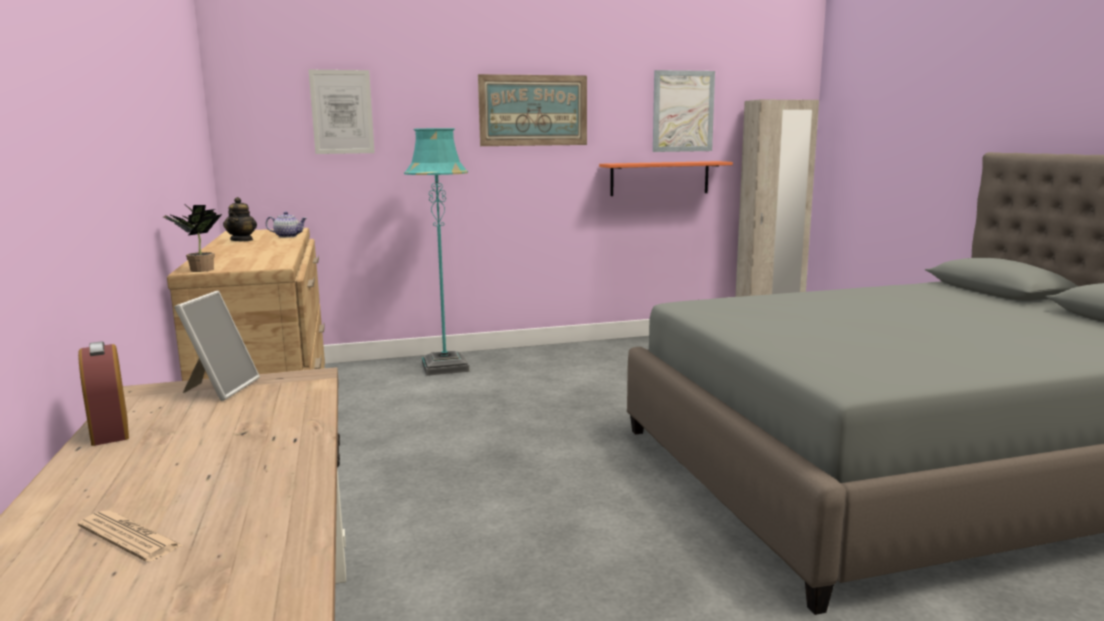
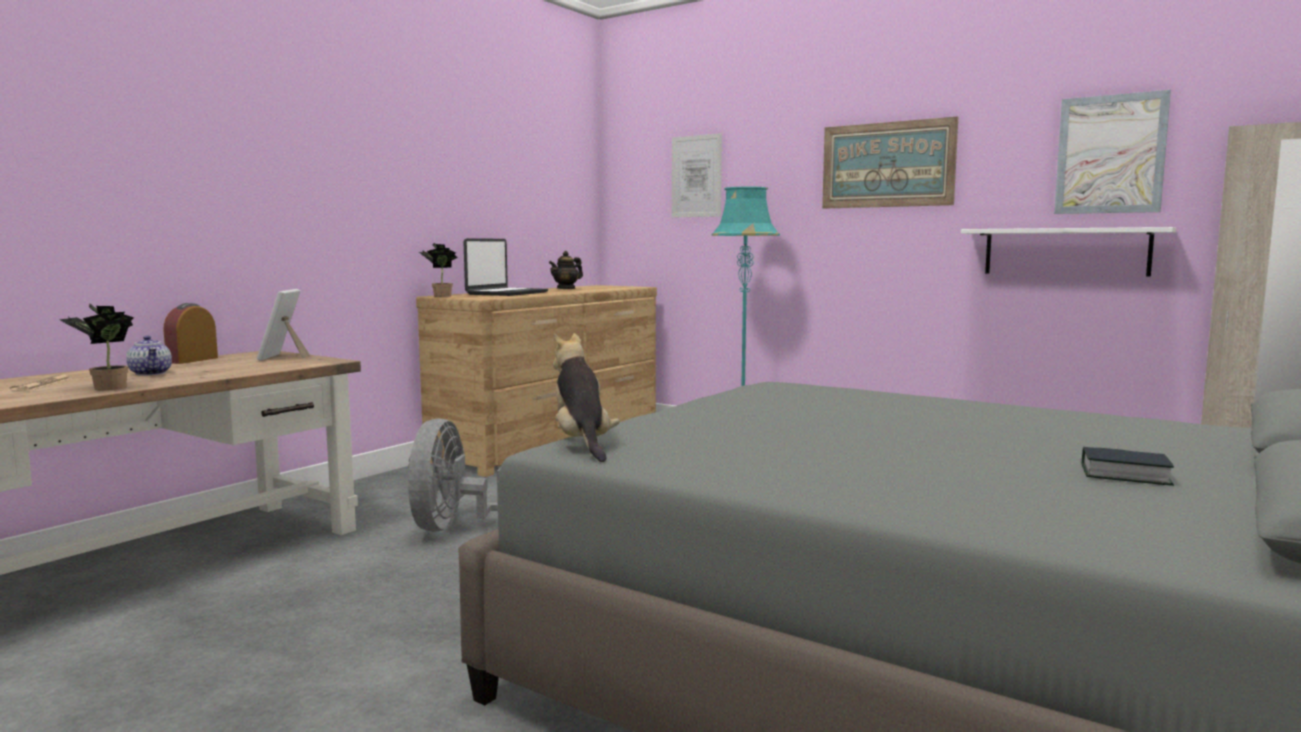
camera: 50 degrees right, 5 degrees down
picture frame [174,291,260,401] -> picture frame turned 120 degrees clockwise [257,289,310,361]
teapot [266,212,307,238] -> teapot moved to [126,336,172,376]
orange shelf [599,161,733,196] -> white shelf [961,227,1176,276]
none -> potted plant [59,304,134,391]
none -> grey fan [408,418,501,532]
none -> laptop [464,238,548,296]
none -> plush toy [553,333,620,462]
none -> book [1082,447,1174,486]

